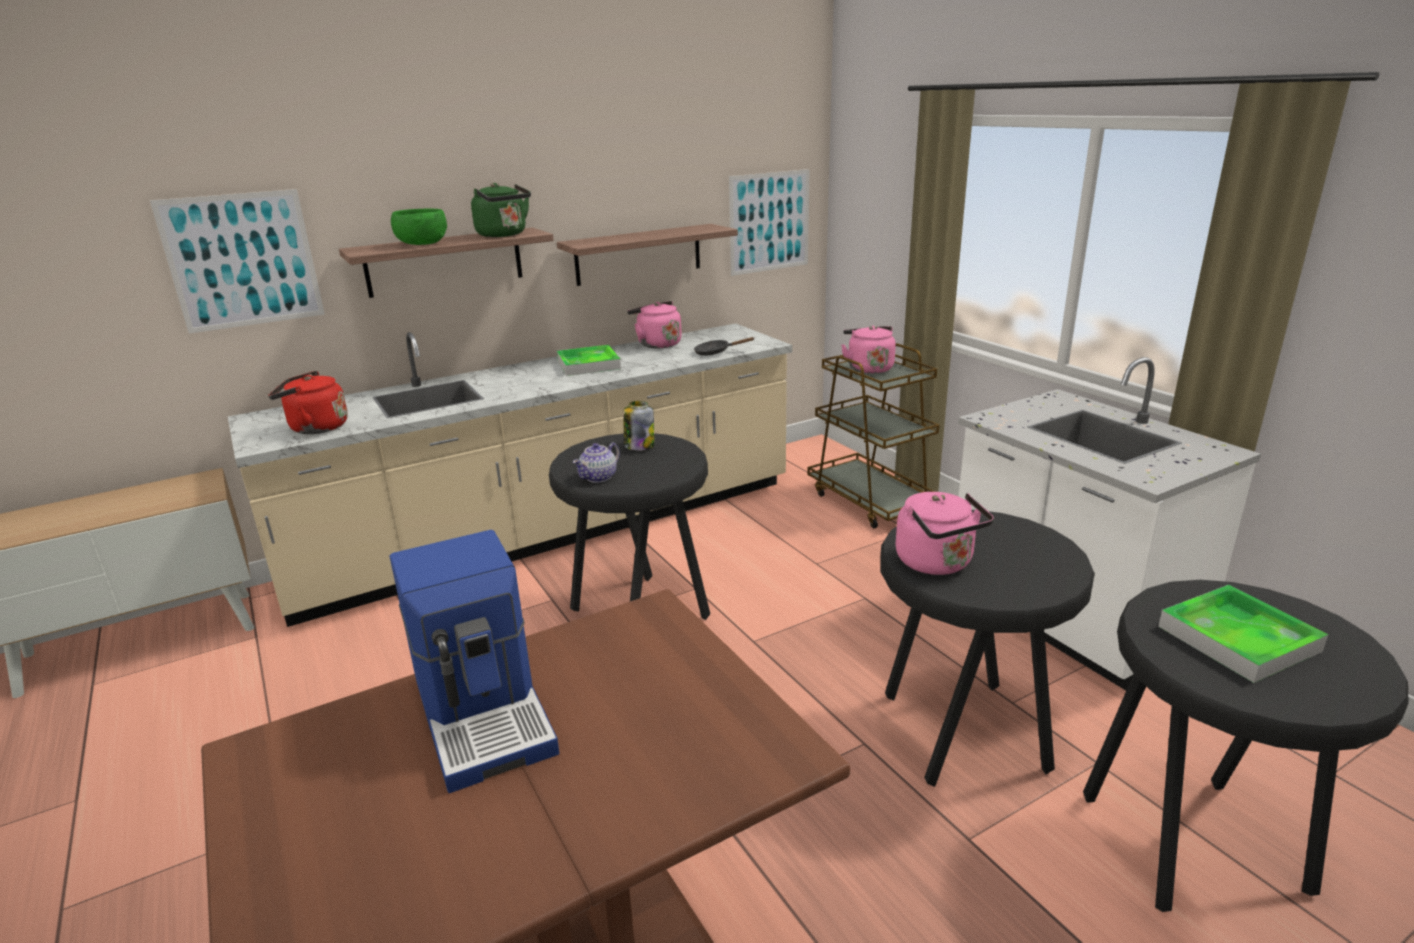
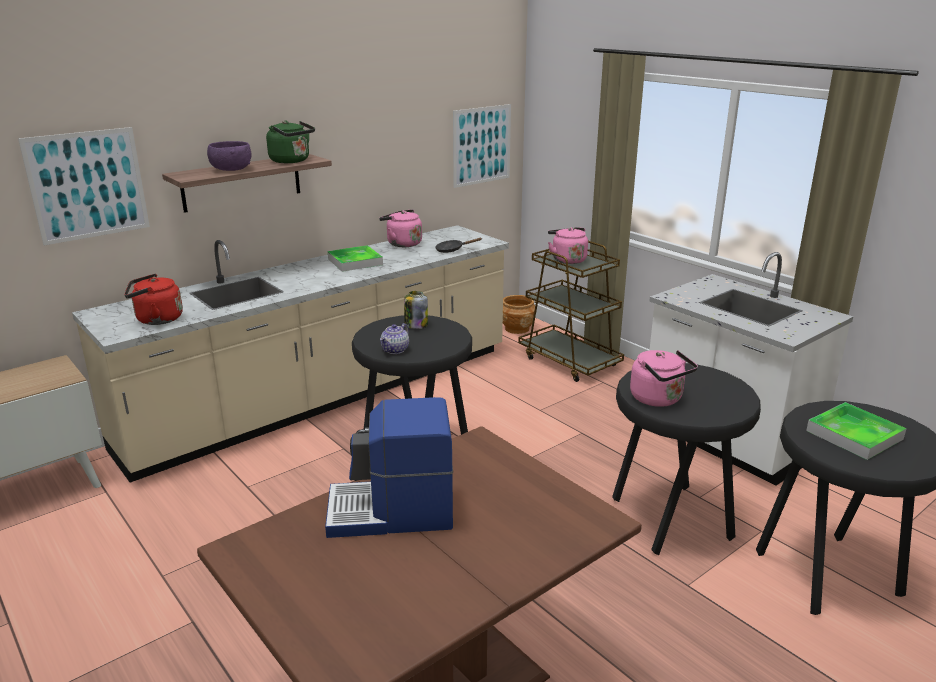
camera: 10 degrees left, 0 degrees up
coffee machine [389,530,559,793] -> coffee machine turned 120 degrees clockwise [325,397,453,538]
green bowl [391,209,447,245] -> purple bowl [207,141,252,171]
shelf [557,224,738,286] -> none
none -> brown planter [503,295,535,334]

